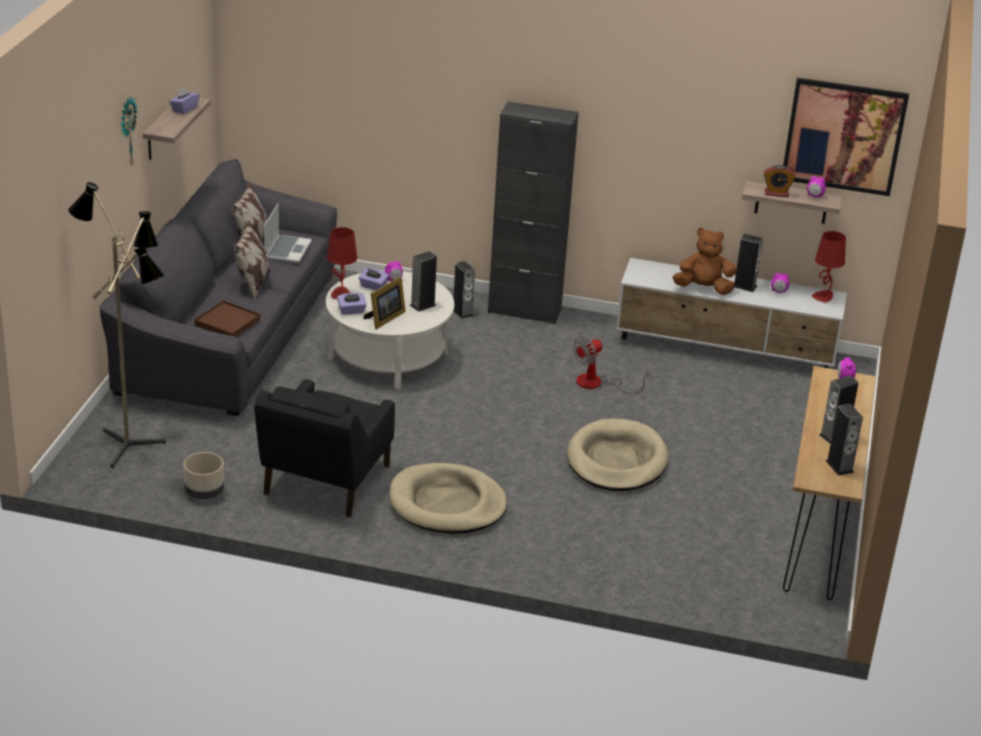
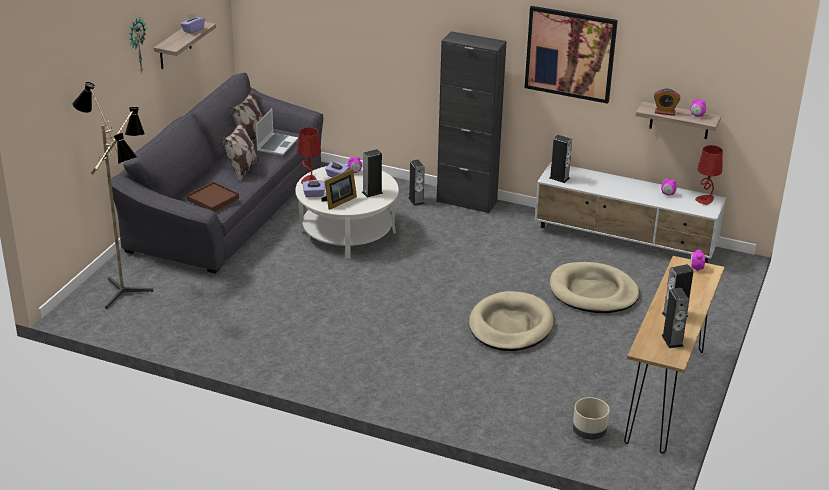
camera: 10 degrees right, 0 degrees up
beige planter [183,452,224,499] -> beige planter moved to [573,397,610,440]
black armchair [254,379,395,517] -> none
beige dog bed [389,463,507,534] -> beige dog bed moved to [550,262,639,313]
fan [573,336,651,394] -> none
brown plush toy [673,228,737,295] -> none
speaker [734,234,763,292] -> speaker moved to [549,135,572,183]
picture [783,78,909,196] -> picture moved to [525,6,618,104]

